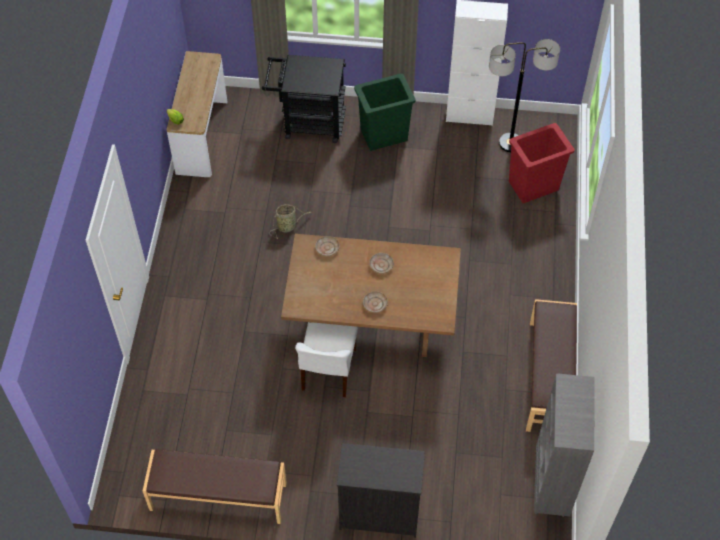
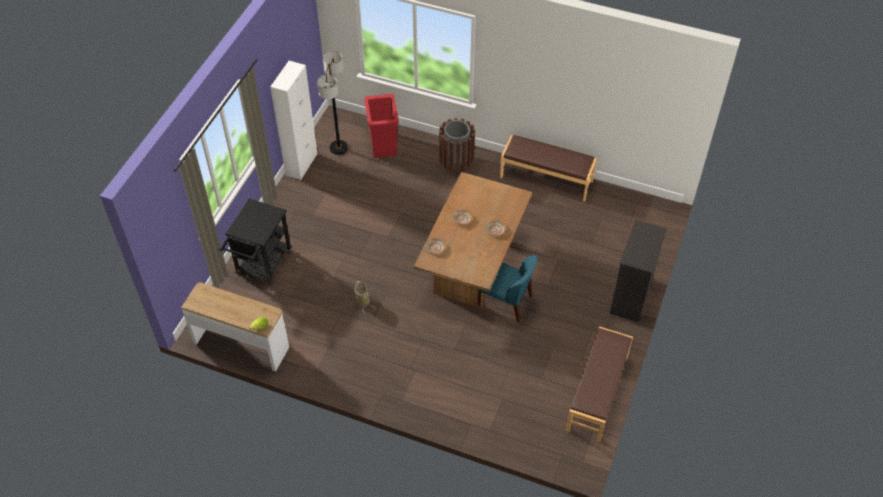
camera: 75 degrees left, 5 degrees down
white chair [295,322,358,397] -> blue chair [478,255,538,322]
green trash can [354,74,416,151] -> none
grey bookcase [534,373,595,517] -> none
none -> brown trash can [439,118,475,173]

